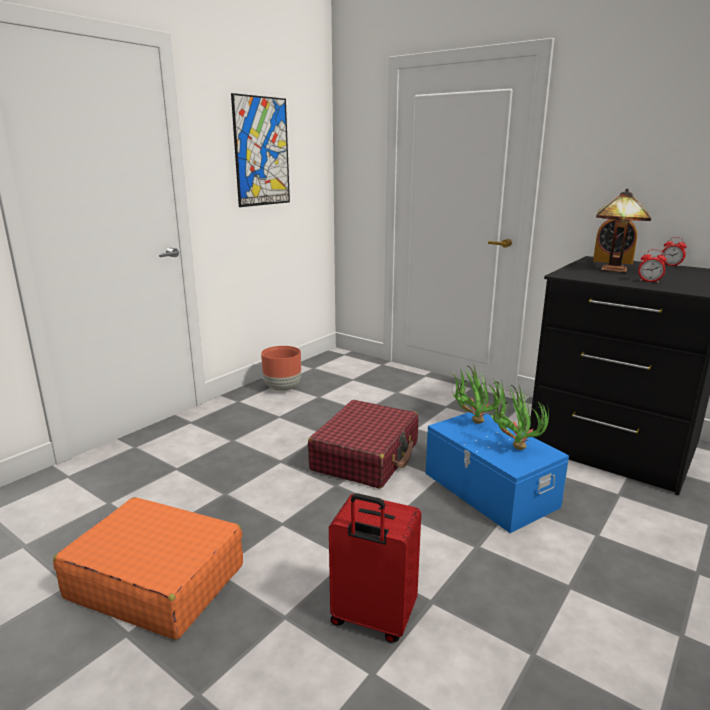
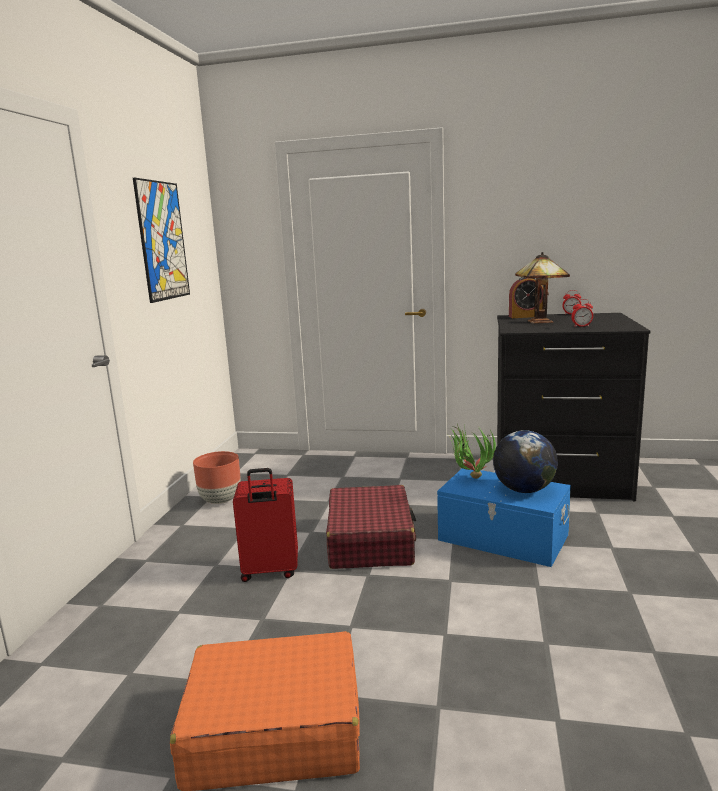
camera: 25 degrees left, 5 degrees down
red suitcase [329,493,421,643] -> red suitcase moved to [233,468,298,582]
potted plant [491,385,549,450] -> globe [493,430,558,493]

